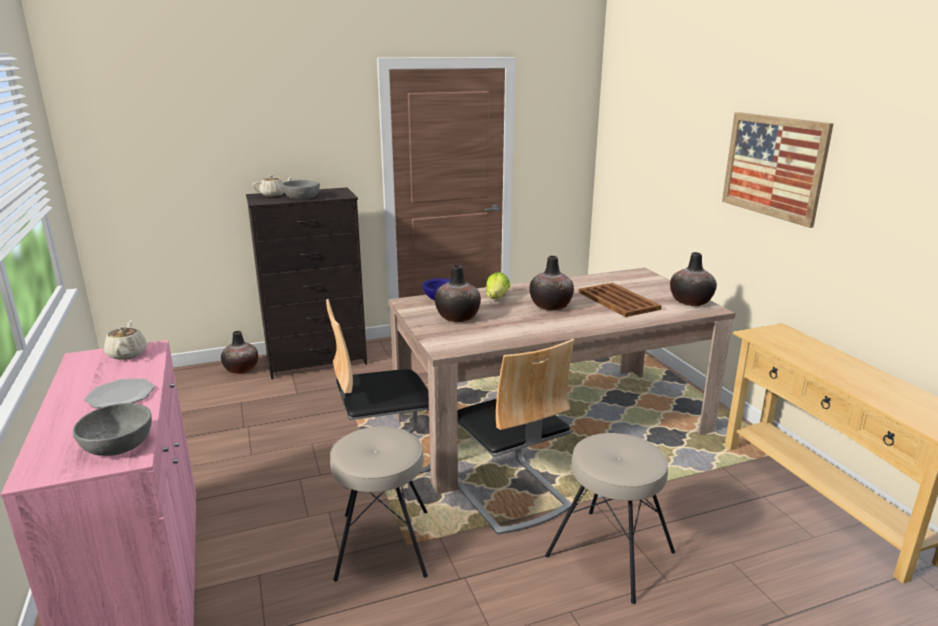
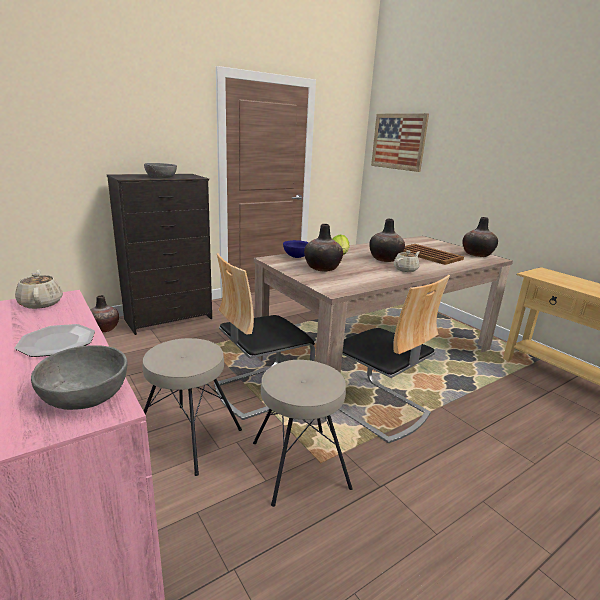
camera: 15 degrees left, 0 degrees up
beige teapot [252,175,293,196] -> beige teapot moved to [394,250,420,272]
beige stool [545,433,675,604] -> beige stool moved to [142,338,242,476]
picture [722,112,834,228] -> picture moved to [371,113,429,172]

